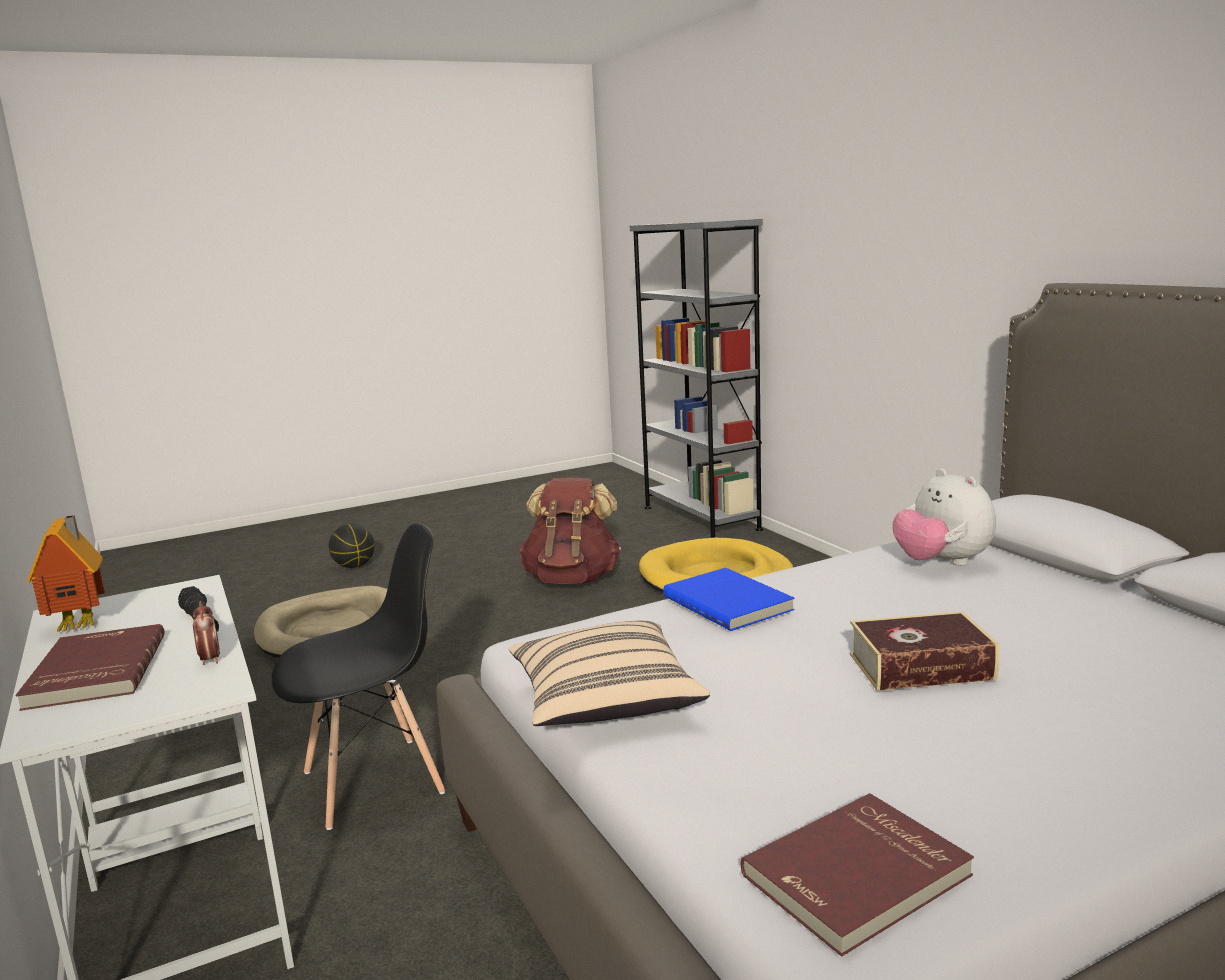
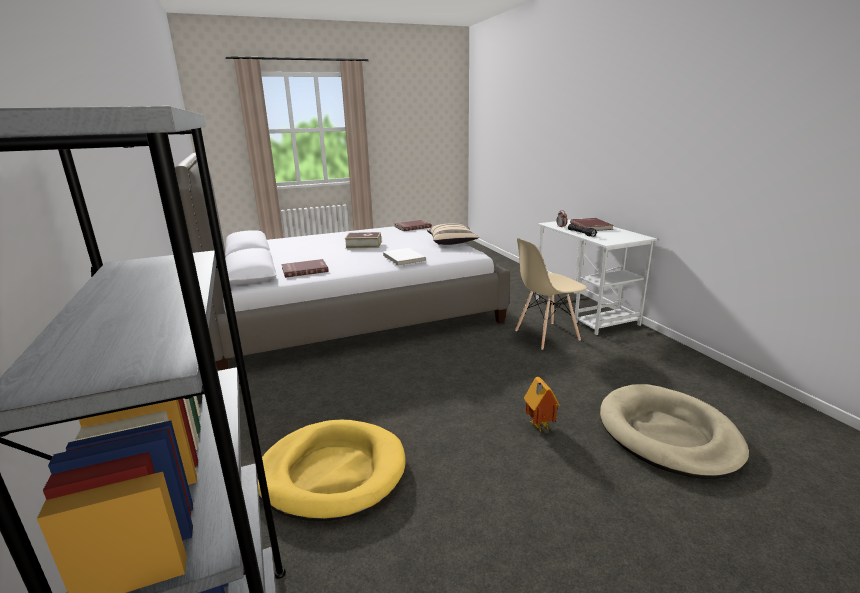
camera: 175 degrees left, 5 degrees up
toy house [27,515,105,632] -> toy house moved to [524,377,560,432]
black chair [272,523,445,830] -> beige chair [515,238,587,350]
basketball [329,523,375,568] -> none
brown backpack [519,478,621,584] -> none
blue book [663,568,795,631] -> white book [383,248,426,266]
plush toy [893,468,996,566] -> red book [281,259,329,278]

